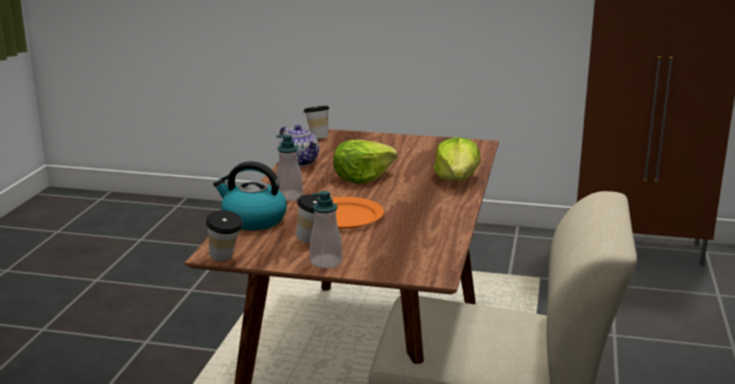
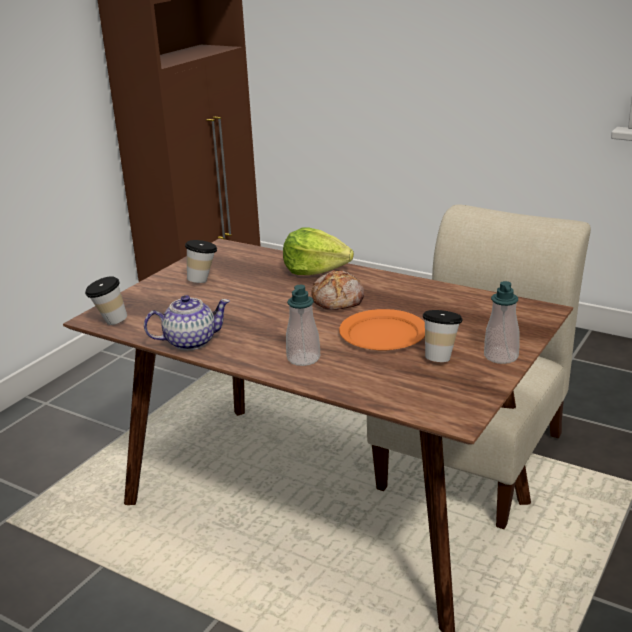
camera: 70 degrees left, 5 degrees up
cup [206,210,243,261] -> cup moved to [185,240,217,283]
kettle [213,161,287,231] -> none
lettuce [333,140,397,184] -> none
none -> bread [311,270,364,310]

